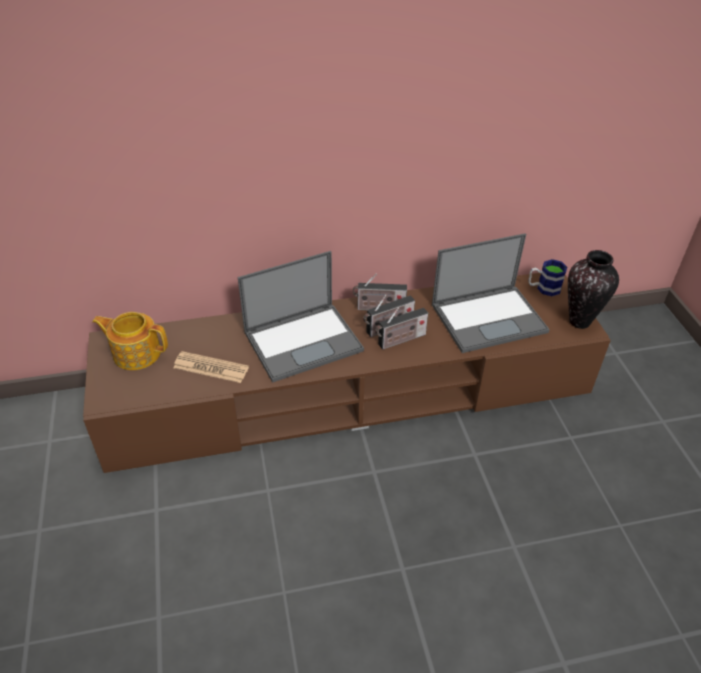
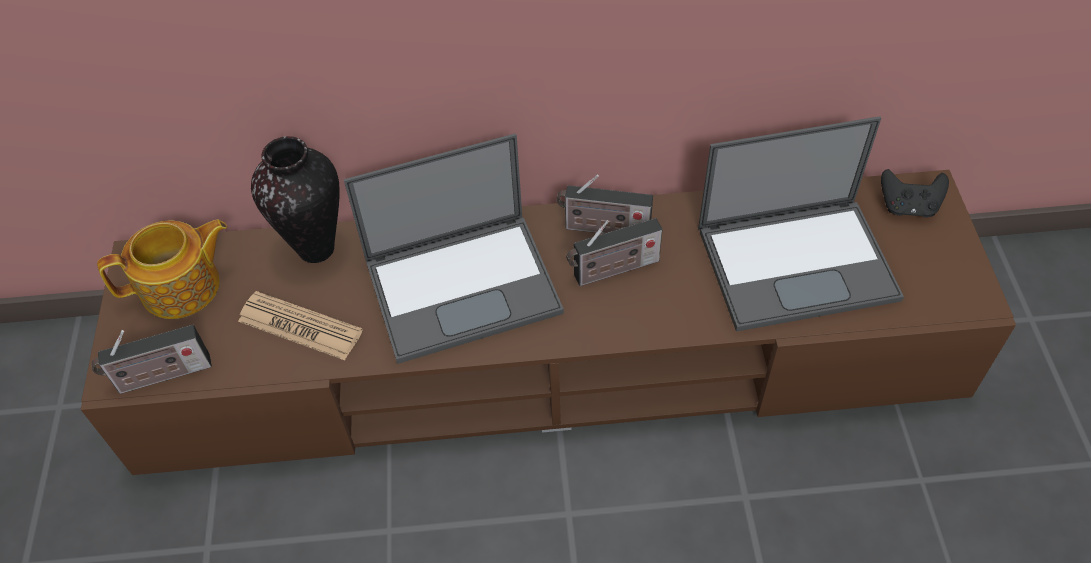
camera: 10 degrees right, 10 degrees up
teapot [92,312,168,370] -> teapot turned 135 degrees clockwise [97,220,227,319]
radio [375,307,428,350] -> radio moved to [92,325,212,394]
mug [528,259,567,296] -> black game controller [881,169,949,218]
vase [568,250,619,329] -> vase moved to [251,136,340,263]

